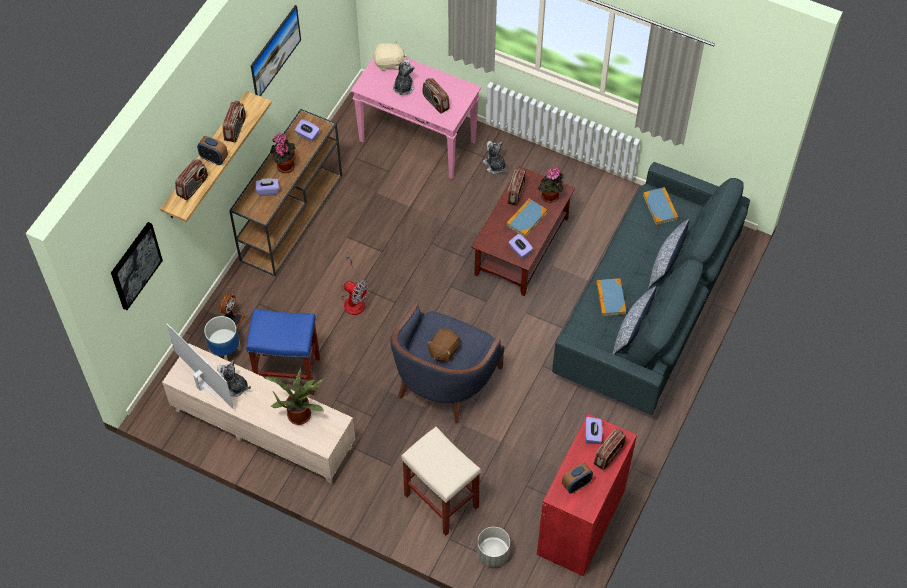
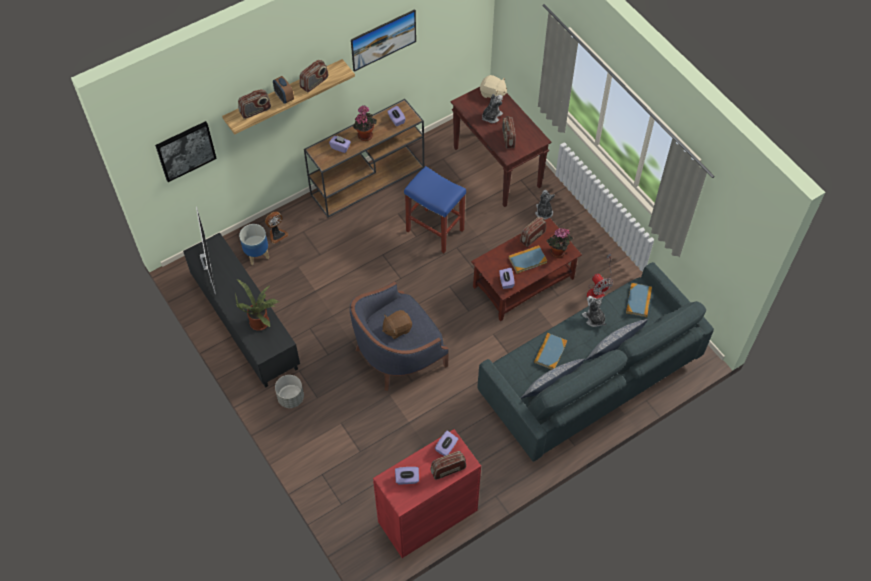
camera: 30 degrees right, 0 degrees up
beige tv stand [162,343,355,483] -> black tv stand [183,232,300,387]
plush toy [217,360,251,397] -> plush toy moved to [582,296,607,327]
blue stool [246,309,320,395] -> blue stool moved to [404,166,466,253]
fan [341,253,369,315] -> fan moved to [587,253,613,299]
pink console table [351,57,481,179] -> brown console table [451,87,551,207]
beige stool [401,427,481,536] -> none
grey planter [477,527,510,567] -> grey planter moved to [275,375,304,408]
alarm clock [562,462,593,494] -> purple tissue box [395,467,419,484]

